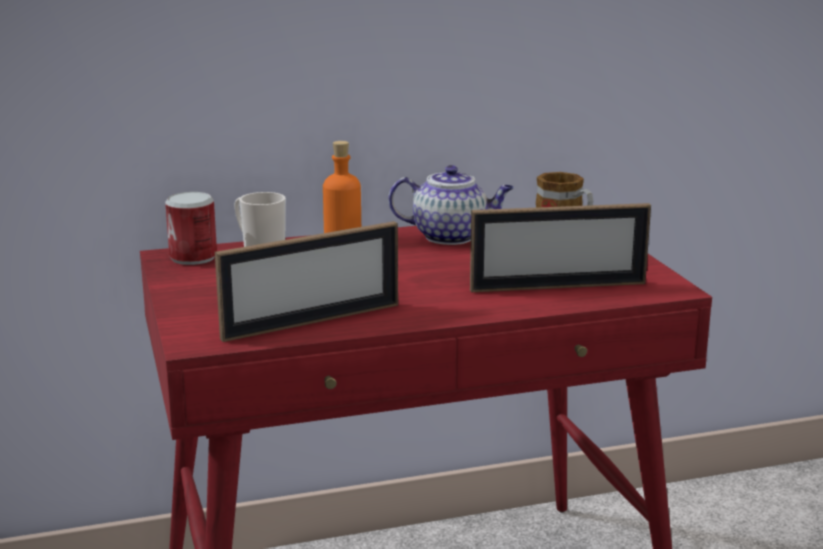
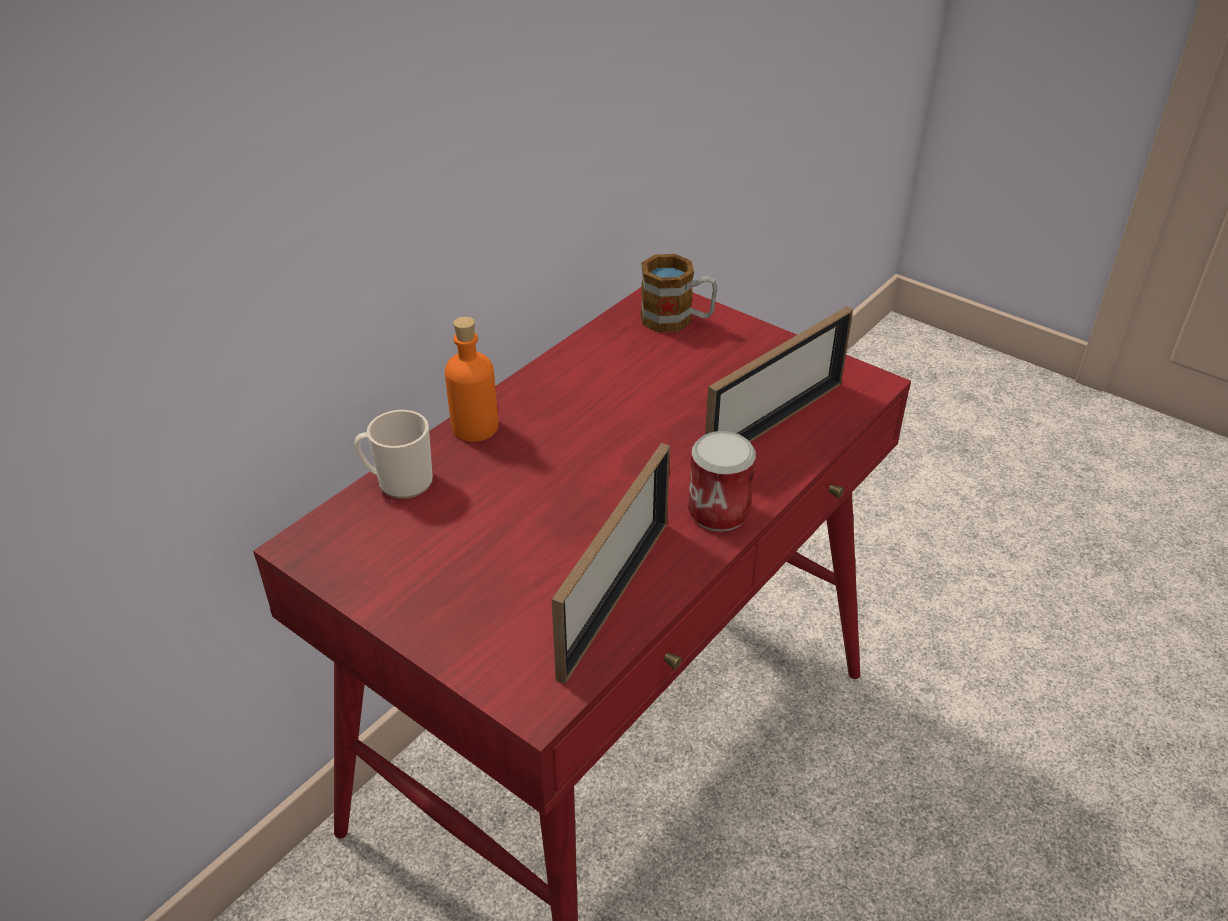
camera: 35 degrees left, 20 degrees up
can [165,192,217,265] -> can moved to [688,431,756,532]
teapot [389,165,514,245] -> none

